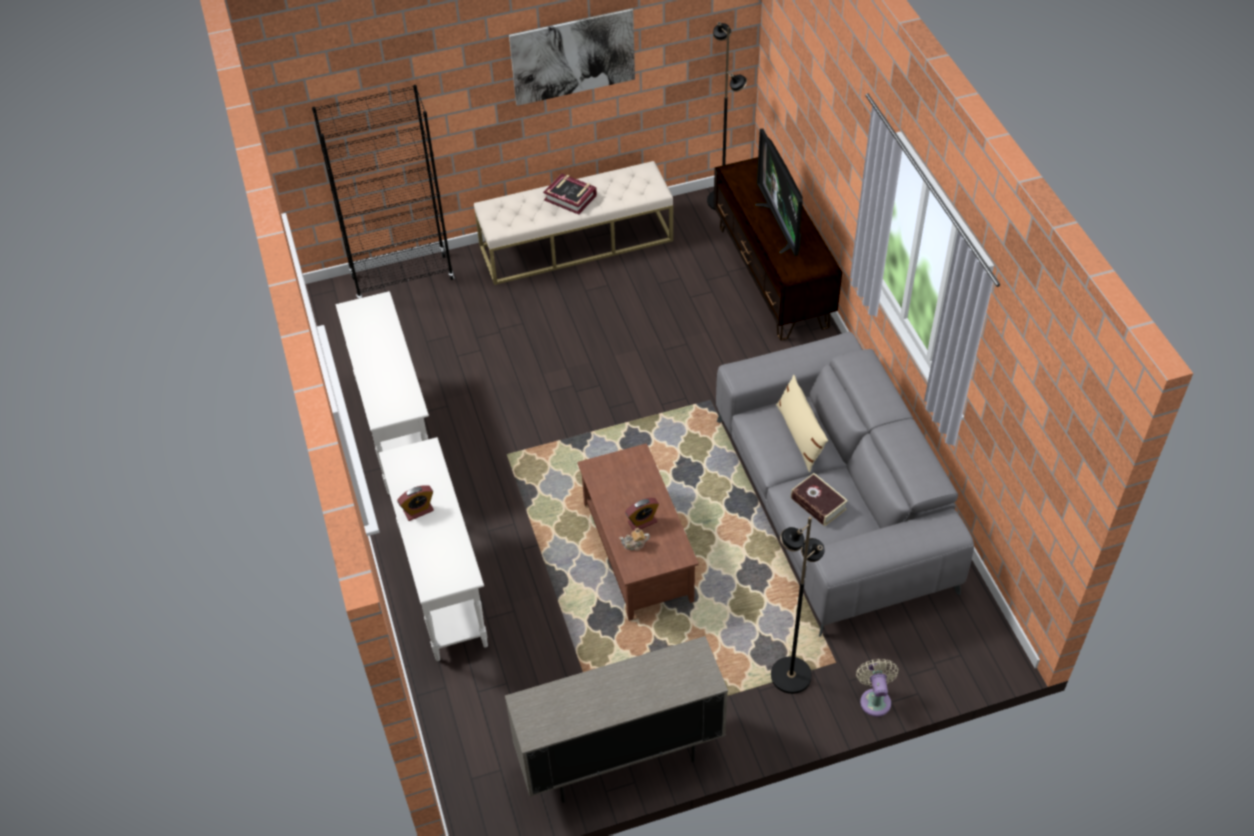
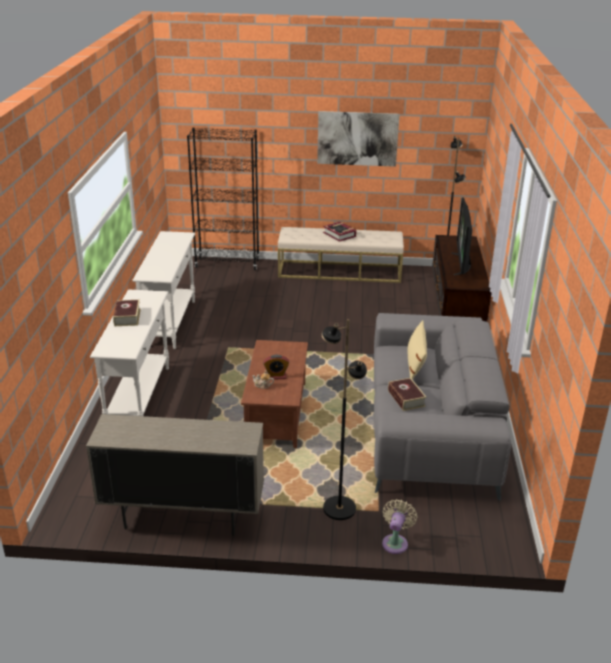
camera: 20 degrees right, 20 degrees down
alarm clock [397,485,434,521] -> book [113,300,141,326]

